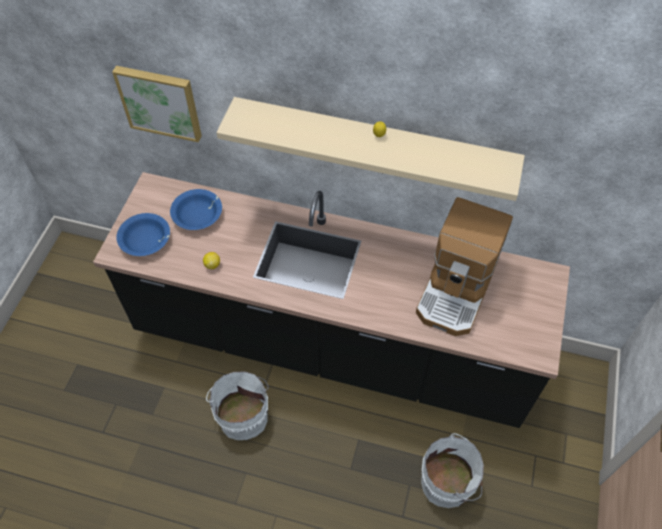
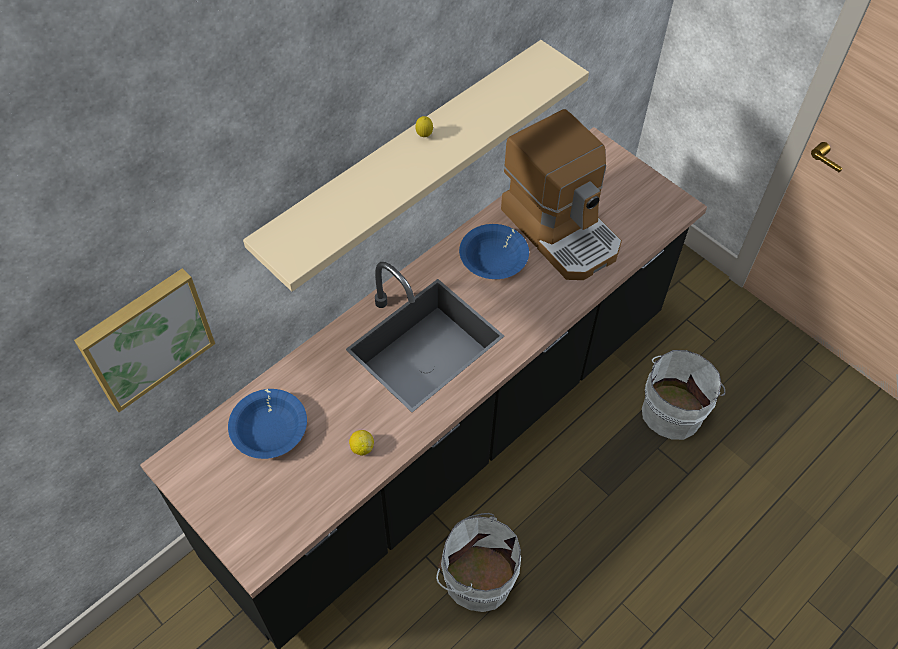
camera: 60 degrees left, 0 degrees up
blue bowl [116,213,170,256] -> blue bowl moved to [459,224,529,279]

